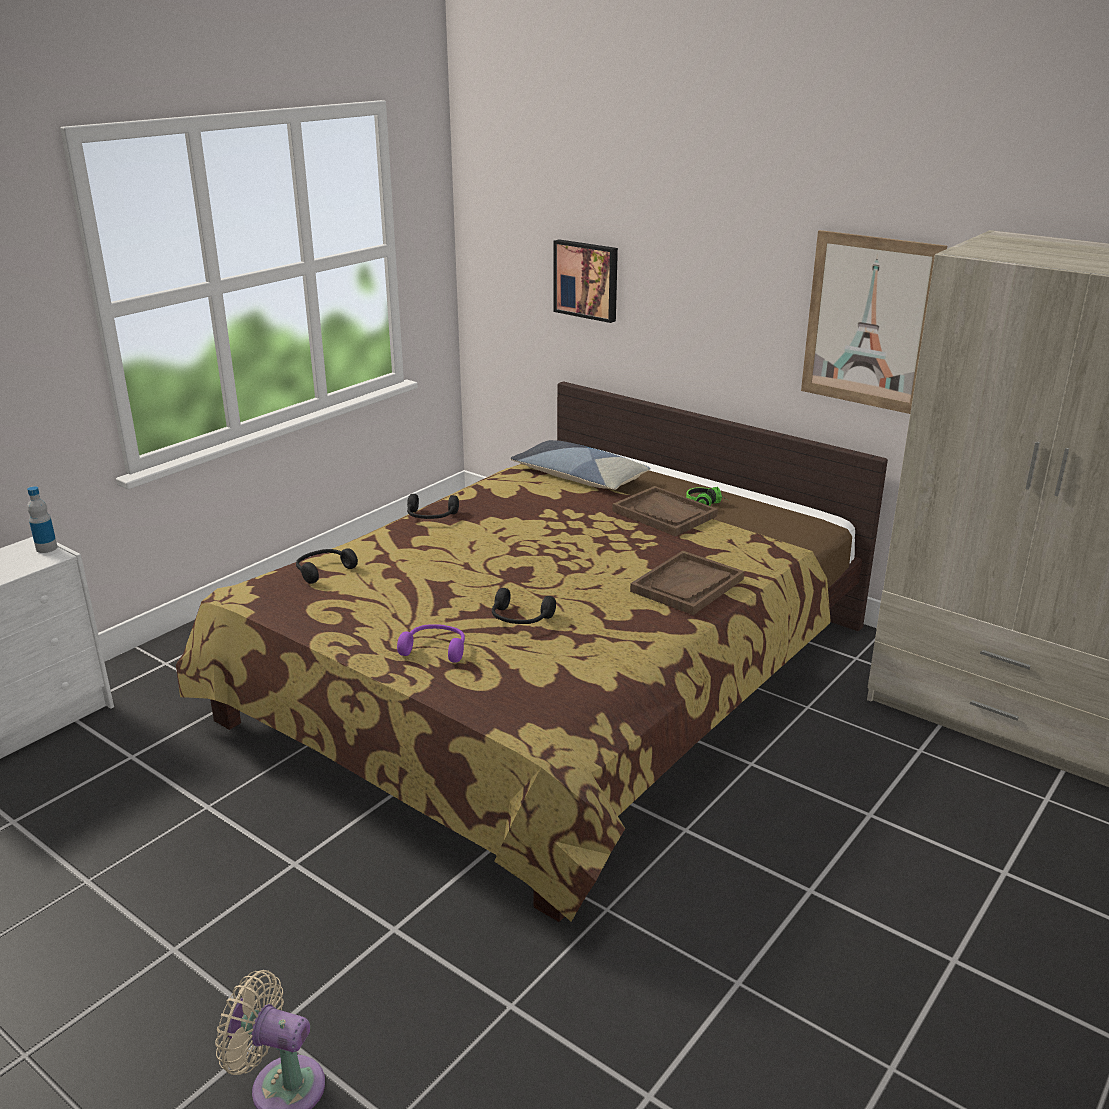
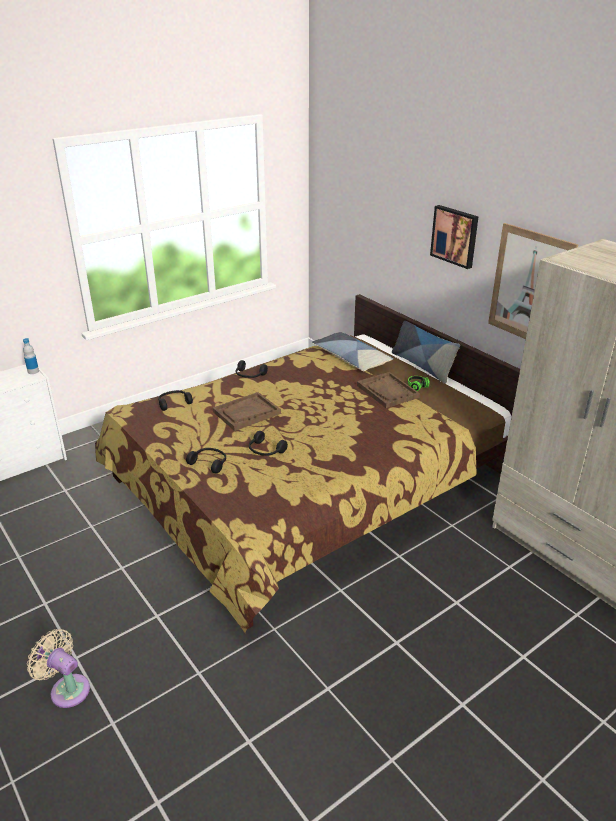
camera: 15 degrees right, 5 degrees up
purple headphones [397,624,465,663] -> black headphones [186,448,226,473]
picture [554,239,618,323] -> picture moved to [430,205,478,269]
brown tray [630,551,744,615] -> brown tray moved to [213,392,281,431]
none -> pillow [392,321,460,384]

